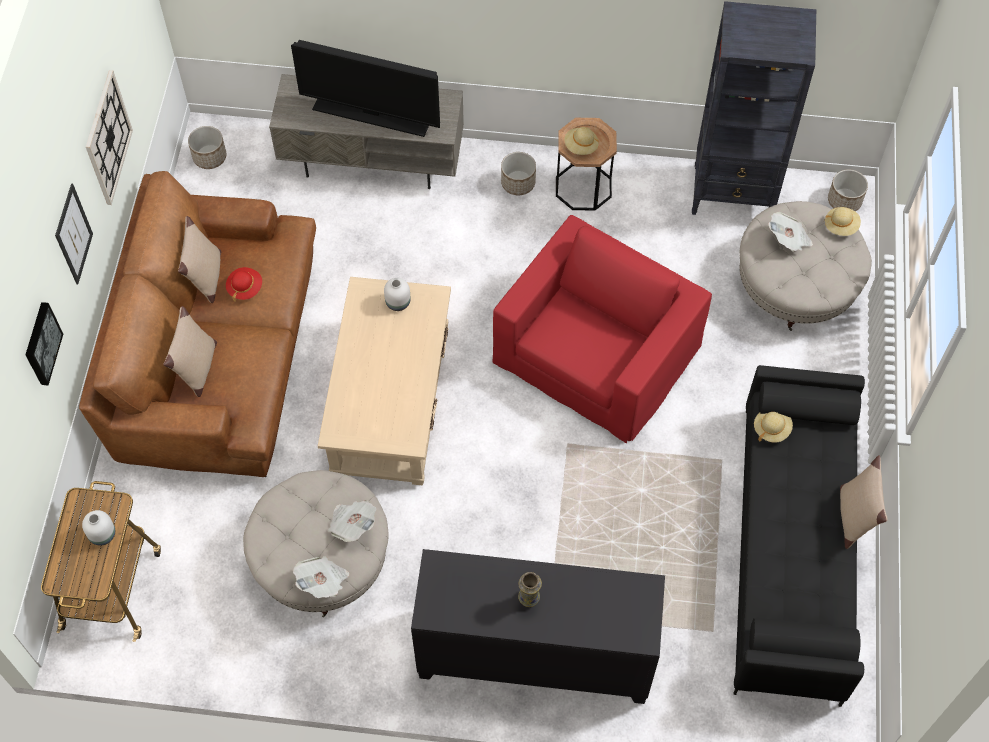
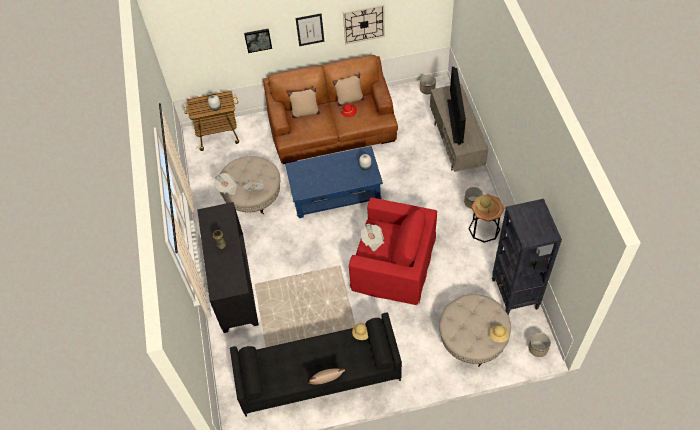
camera: 75 degrees right, 5 degrees down
beige coffee table [318,277,451,486] -> blue coffee table [285,146,383,218]
newspaper [768,212,813,252] -> newspaper moved to [361,224,384,251]

